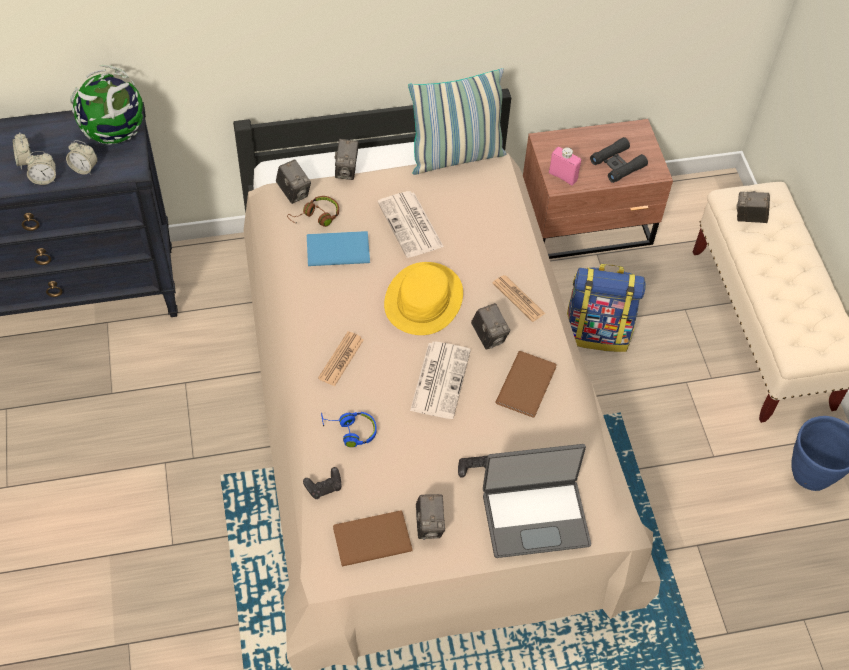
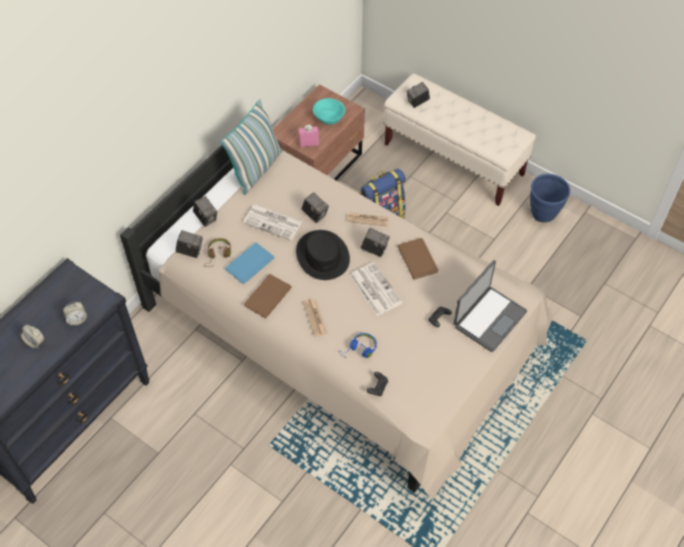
camera: 40 degrees left, 0 degrees up
alarm clock [26,151,56,185] -> none
globe [70,65,143,145] -> none
brown book [333,510,413,567] -> brown book moved to [244,274,292,319]
yellow hat [384,262,463,335] -> black hat [296,230,350,280]
camera [416,494,445,540] -> camera moved to [302,192,329,223]
black binoculars [590,137,648,183] -> turquoise bowl [313,98,345,125]

